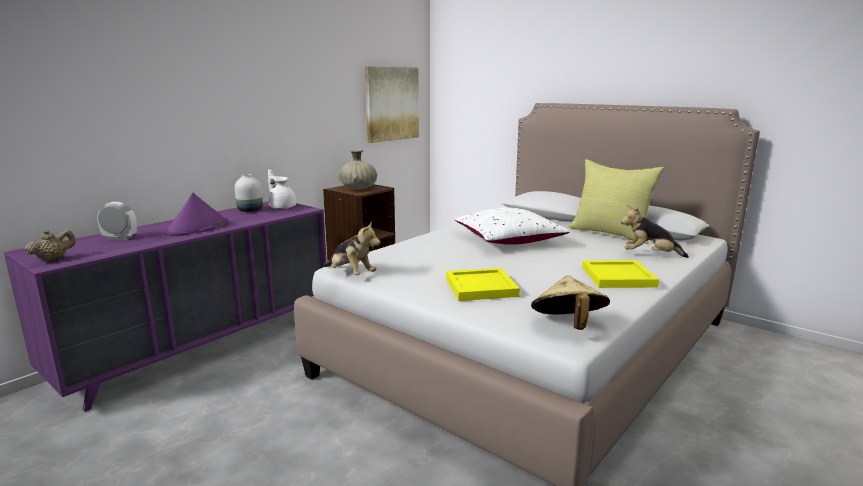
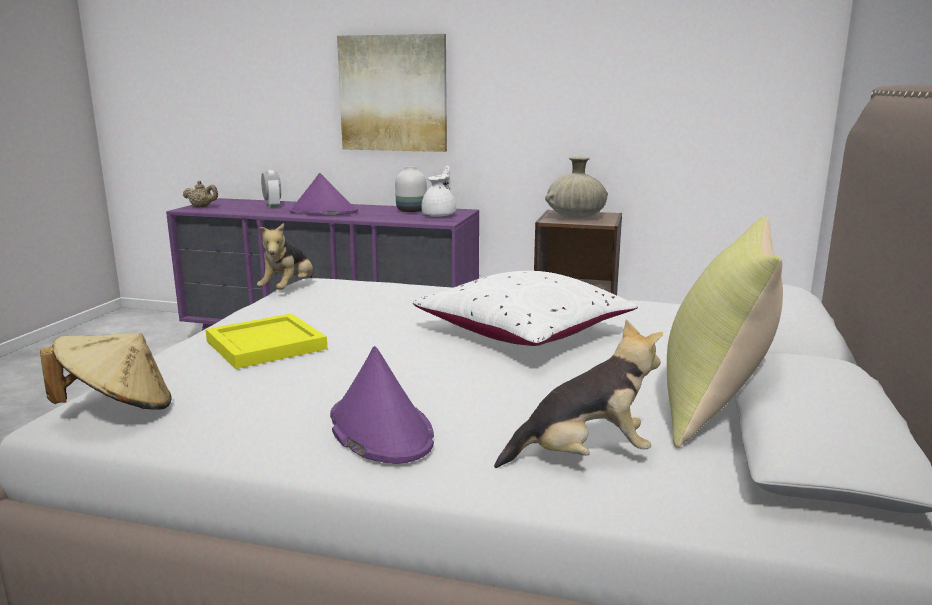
camera: 65 degrees right, 0 degrees up
picture [365,66,419,143] -> picture moved to [337,34,447,152]
yellow tray [582,260,659,288] -> purple hat [330,346,434,464]
plush toy [621,205,689,258] -> plush toy turned 90 degrees clockwise [494,319,663,468]

